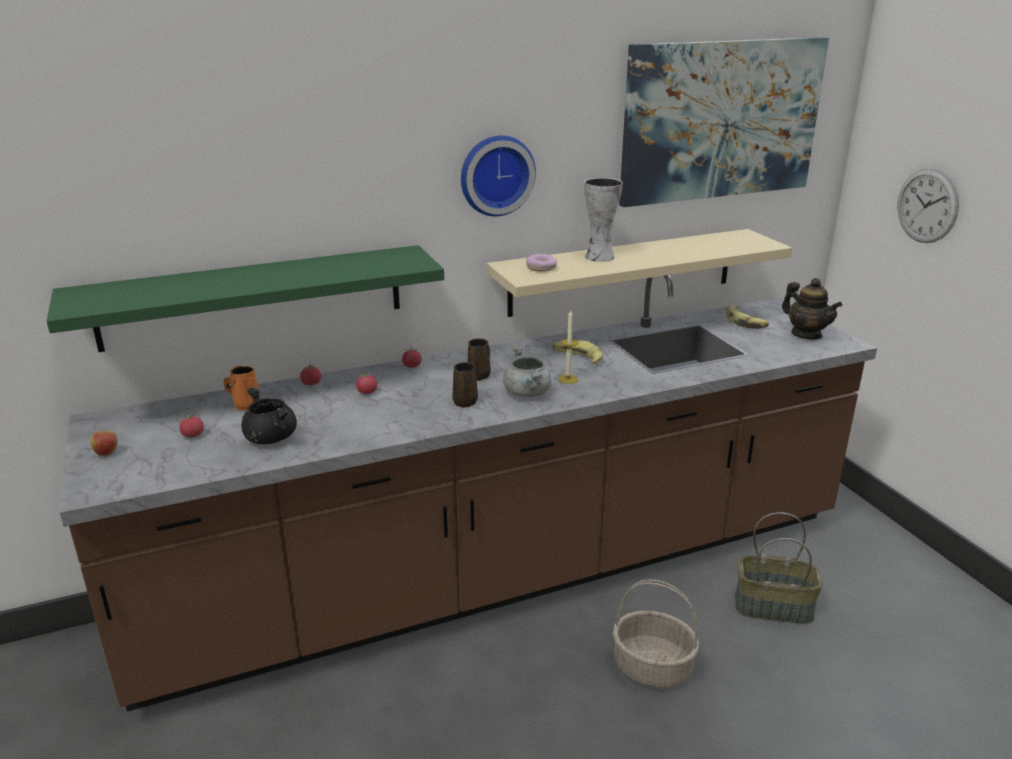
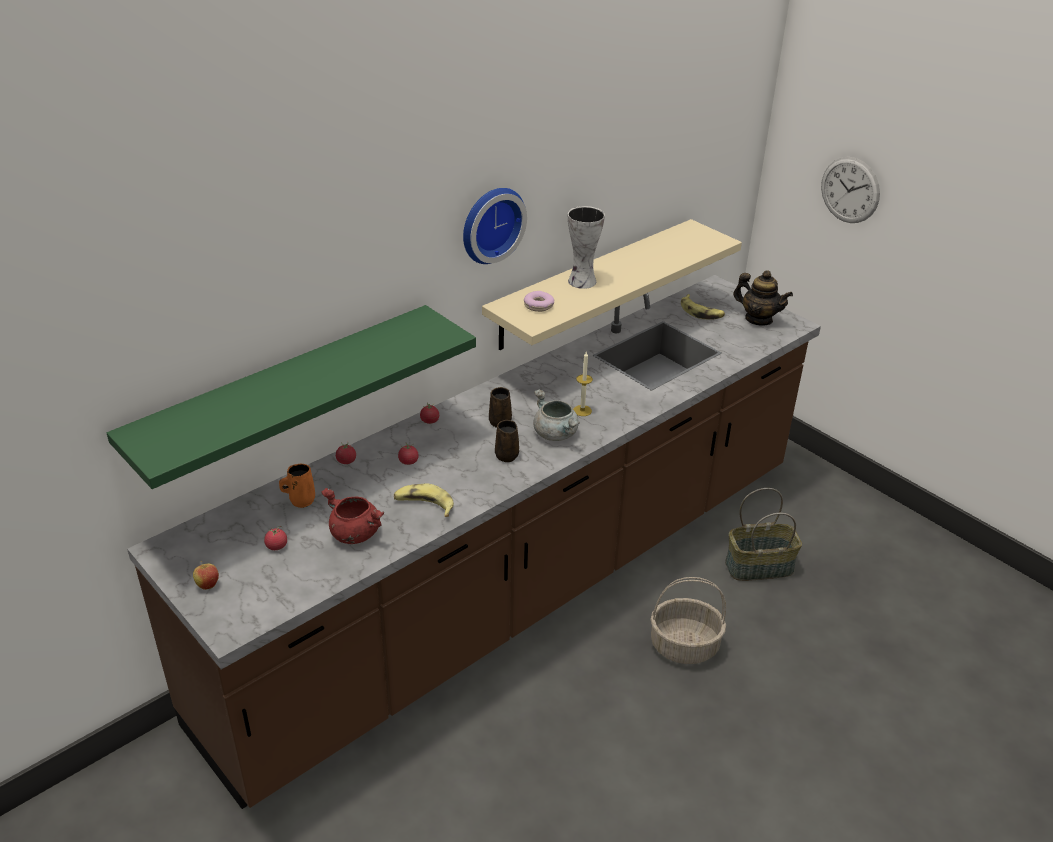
camera: 20 degrees left, 10 degrees up
black cooking pot [241,387,297,444] -> red cooking pot [321,488,384,544]
banana [552,340,603,364] -> banana moved to [394,483,454,517]
picture [619,37,829,207] -> none

